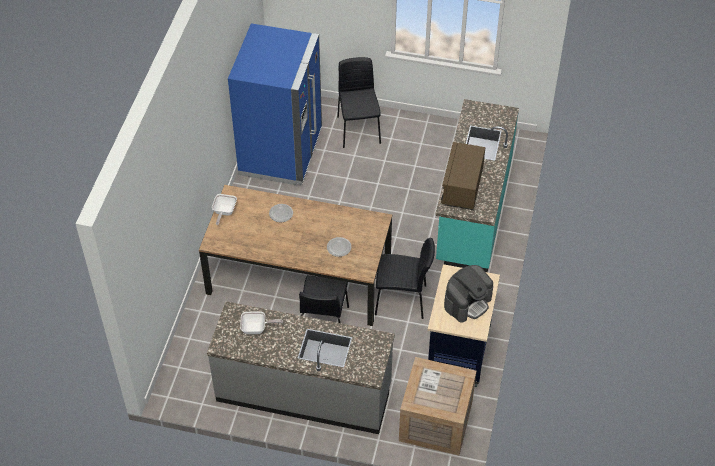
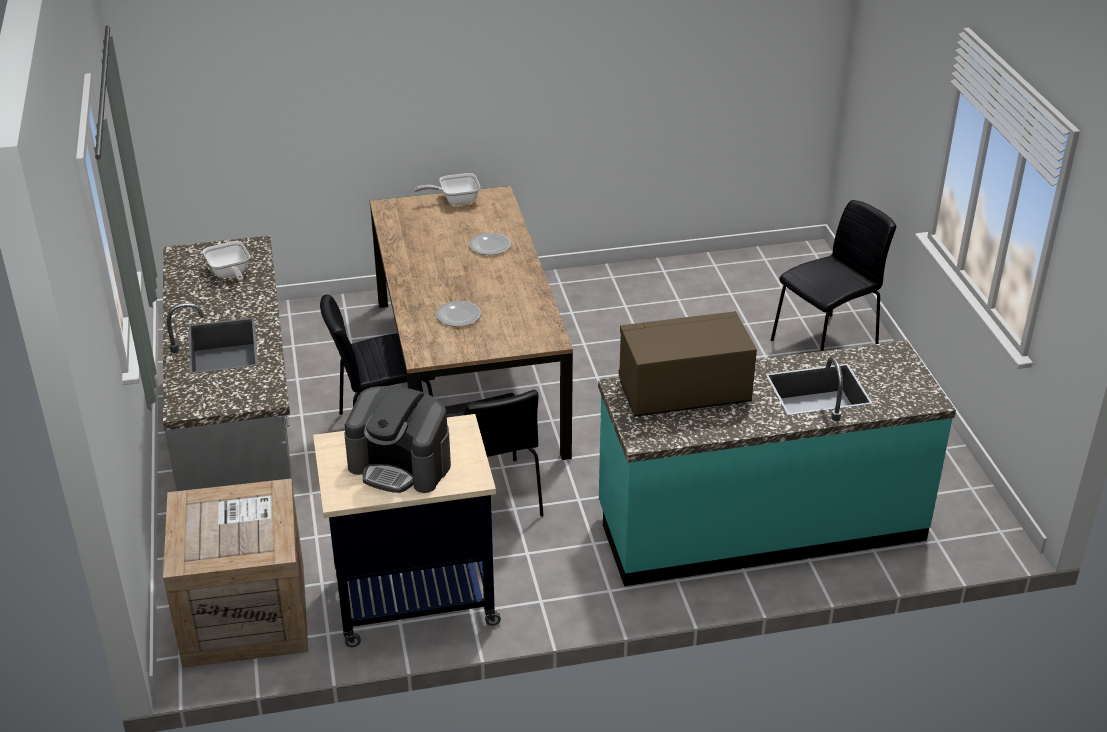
camera: 65 degrees right, 15 degrees down
blue fridge [228,23,322,185] -> none

